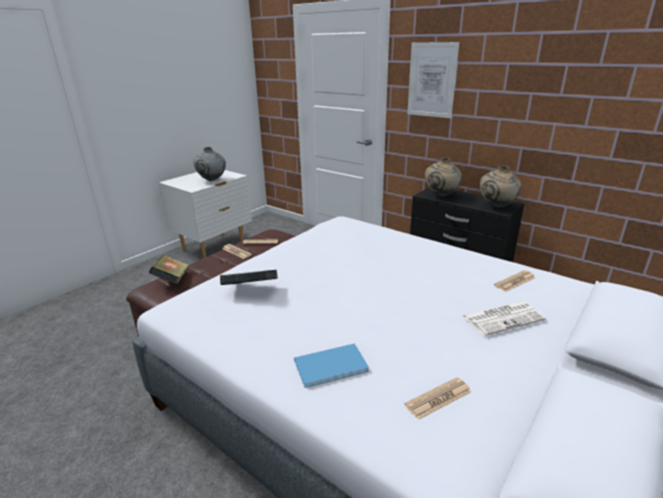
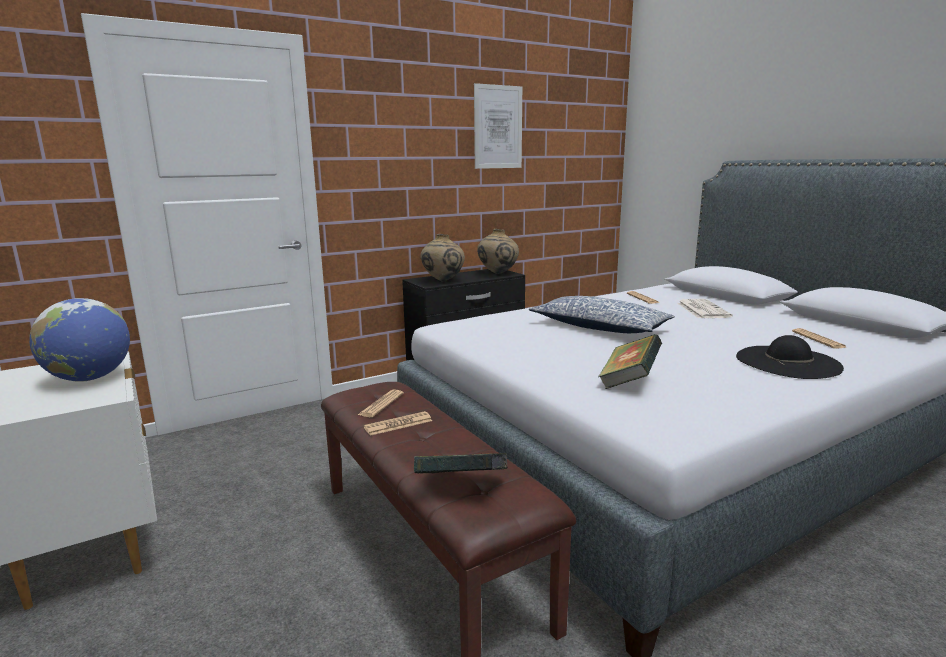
camera: 70 degrees left, 10 degrees down
grey vase [193,147,226,181] -> globe [29,298,130,382]
blue book [294,344,369,388] -> black hat [736,335,844,379]
picture [407,42,459,118] -> picture moved to [474,83,522,169]
none -> pillow [529,296,675,333]

